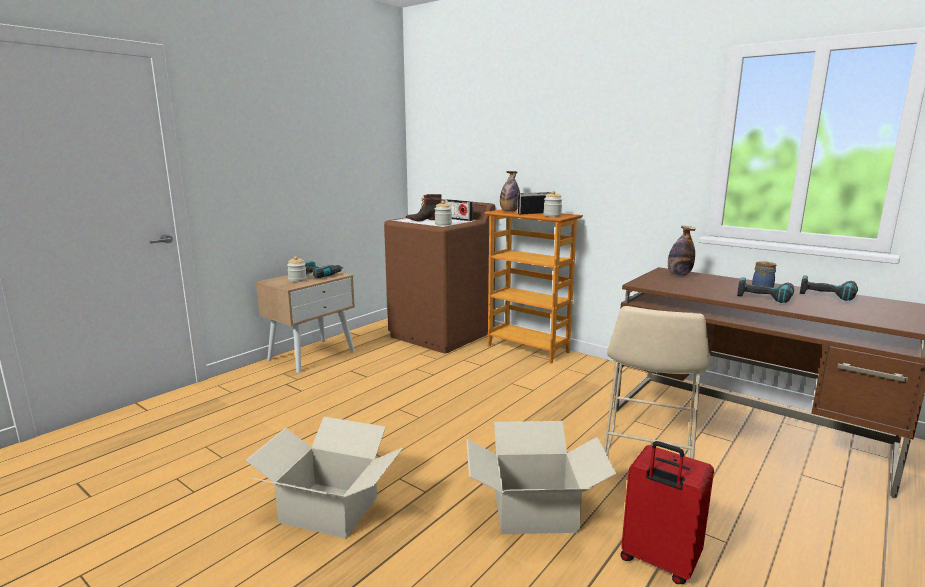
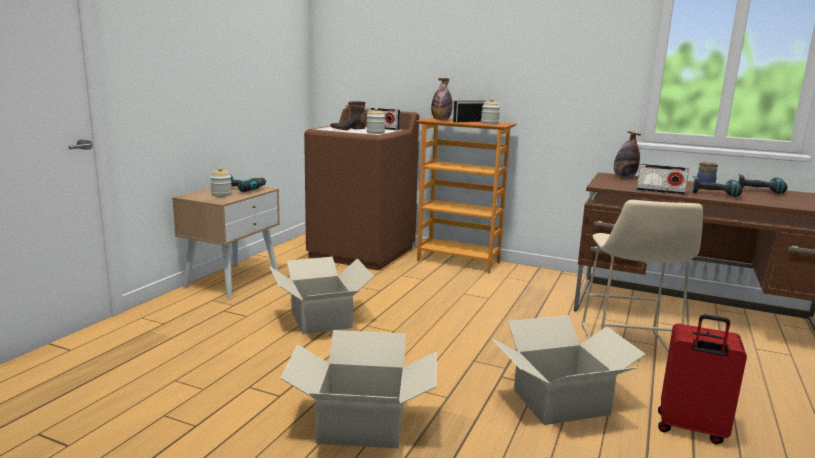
camera: 15 degrees left, 0 degrees up
none -> cardboard box [270,257,374,334]
none -> radio [636,164,689,195]

